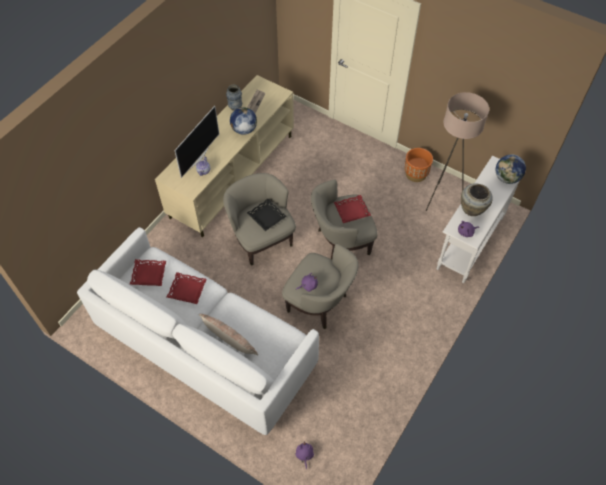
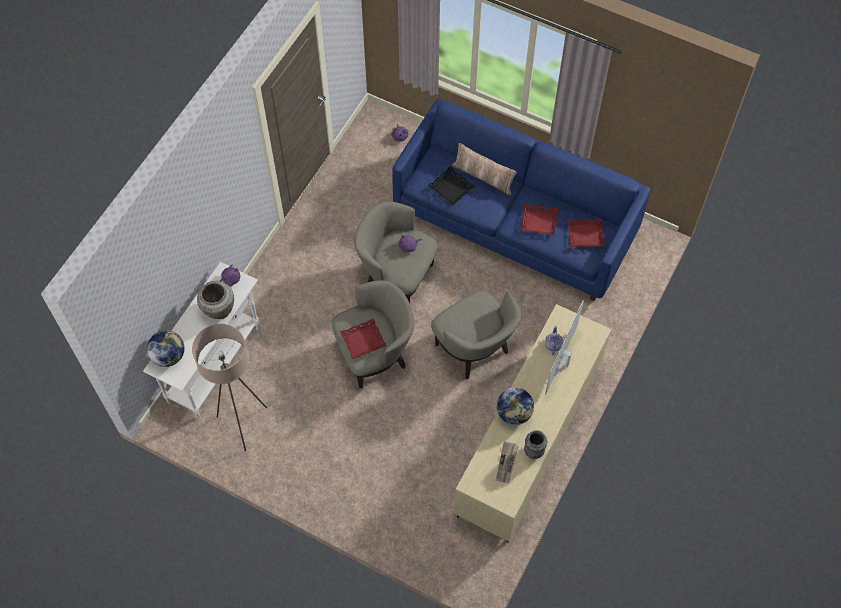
camera: 175 degrees right, 5 degrees up
white sofa [77,227,319,435] -> blue sofa [392,99,651,301]
black tray [247,199,287,231] -> black tray moved to [428,167,475,205]
orange planter [405,148,433,182] -> none

